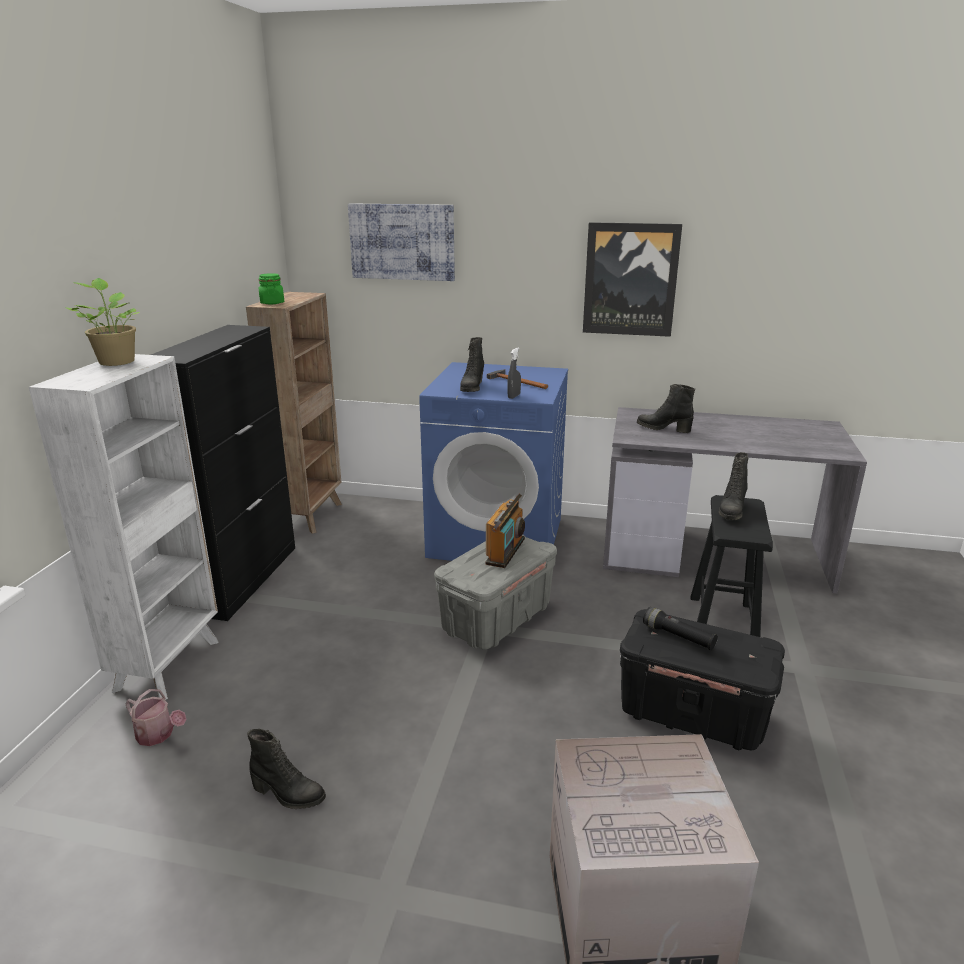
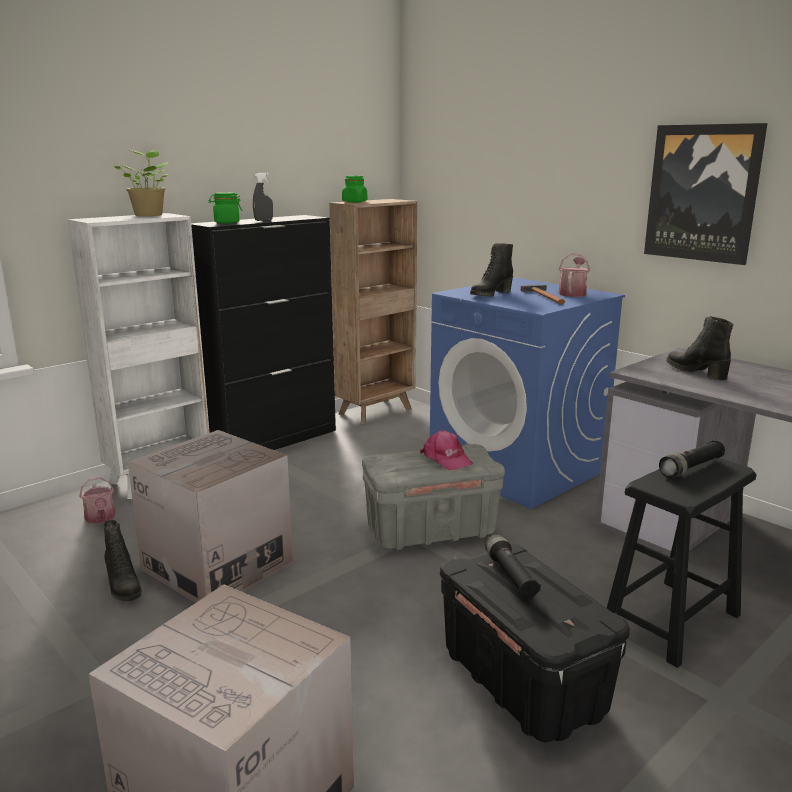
camera: 35 degrees right, 5 degrees down
picture [348,203,455,281] -> none
radio [485,494,525,568] -> pink cap [420,430,473,470]
grey spray bottle [507,347,521,399] -> grey spray bottle moved to [253,173,273,221]
black boot [719,452,749,520] -> black flashlight [659,440,725,478]
none -> cardboard box [128,430,293,603]
none -> green jar [208,192,242,224]
none -> watering can [559,254,590,297]

